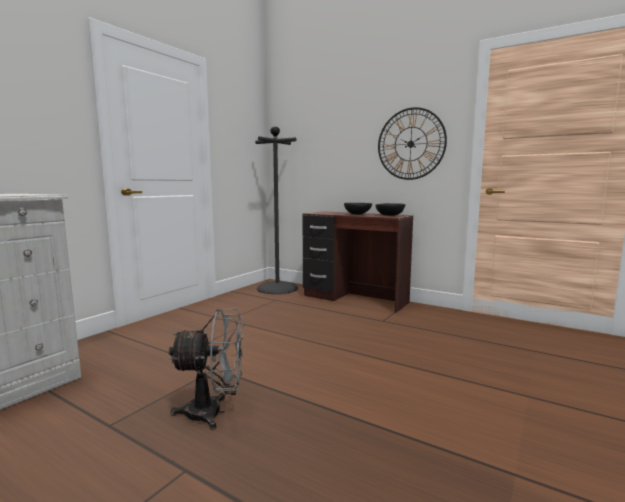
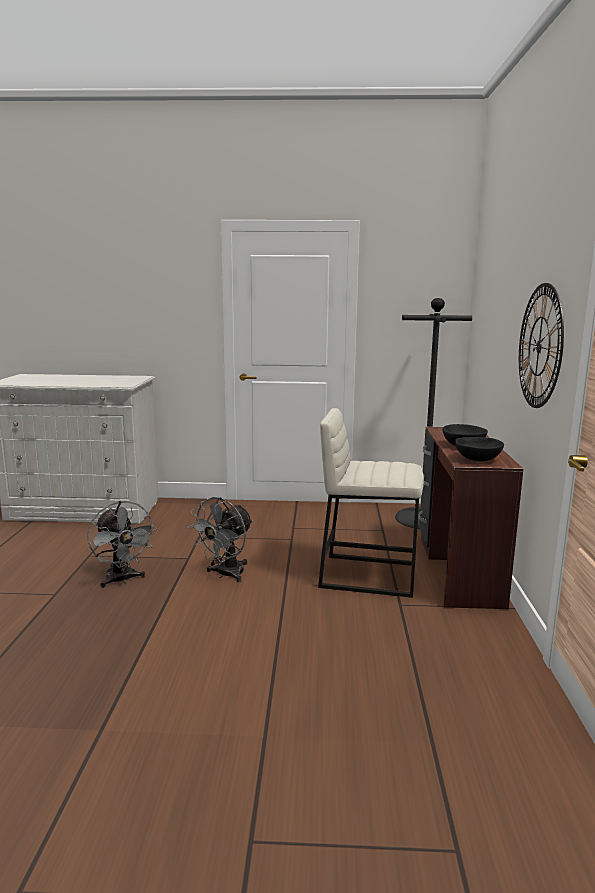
camera: 60 degrees right, 5 degrees up
none -> grey fan [188,497,253,582]
none -> beige stool [318,408,424,598]

